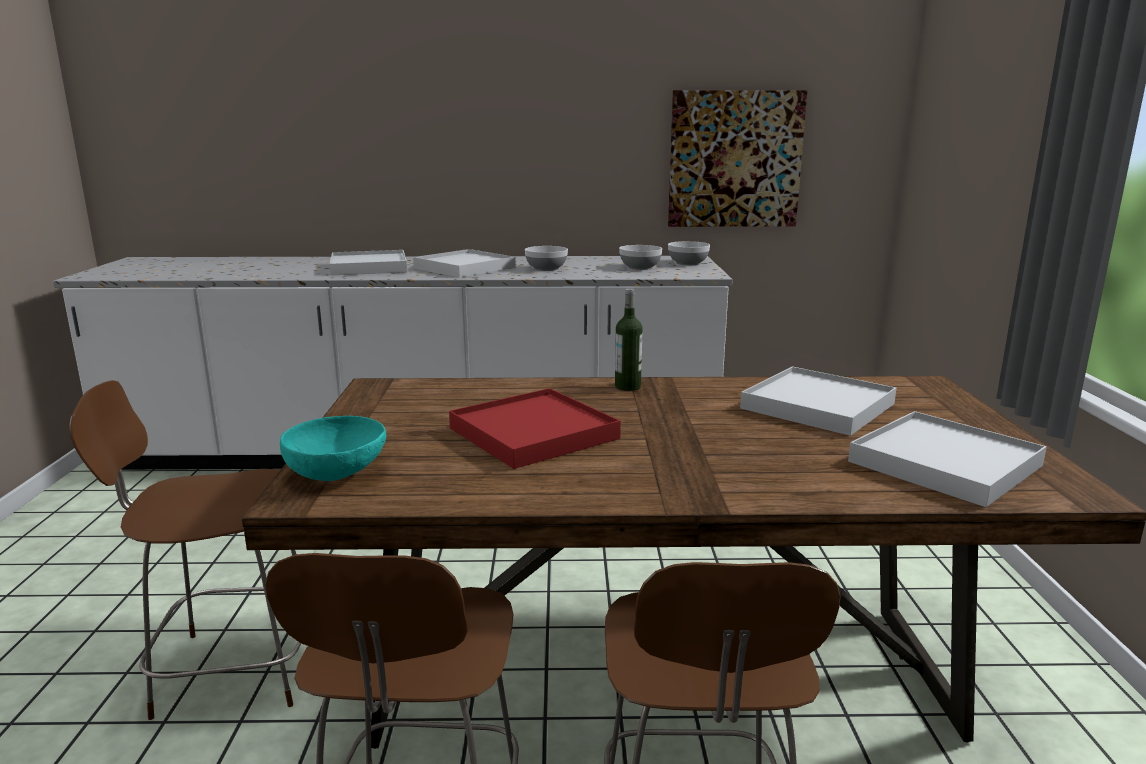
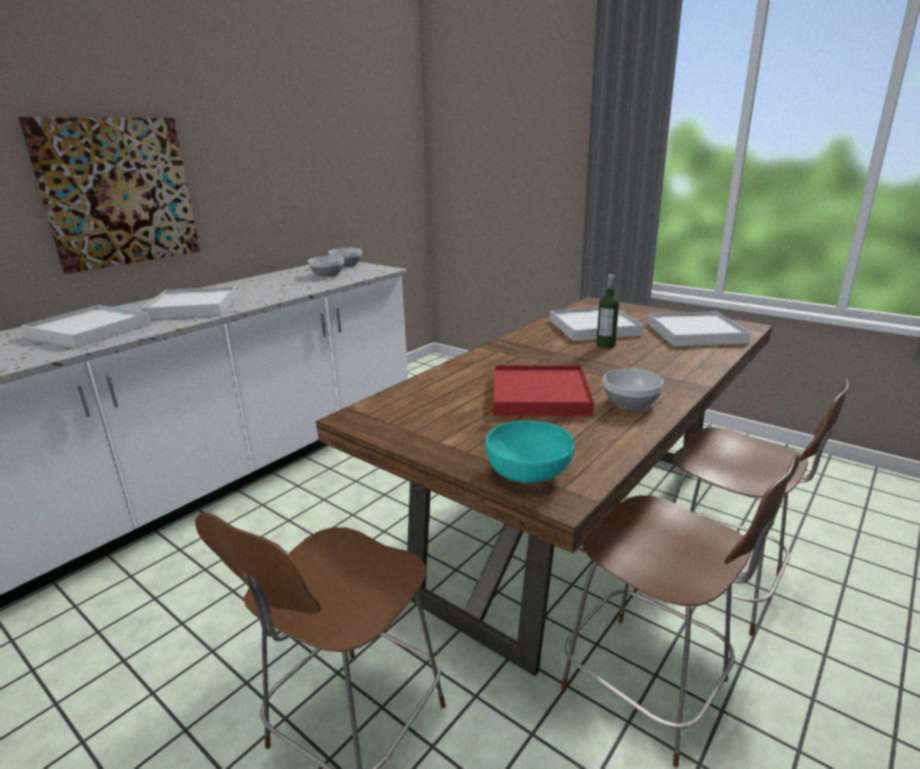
camera: 50 degrees left, 5 degrees up
bowl [525,246,568,271] -> bowl moved to [604,368,663,410]
bottle [615,289,643,391] -> bottle moved to [596,274,619,348]
picture [668,90,808,227] -> picture moved to [19,117,200,274]

